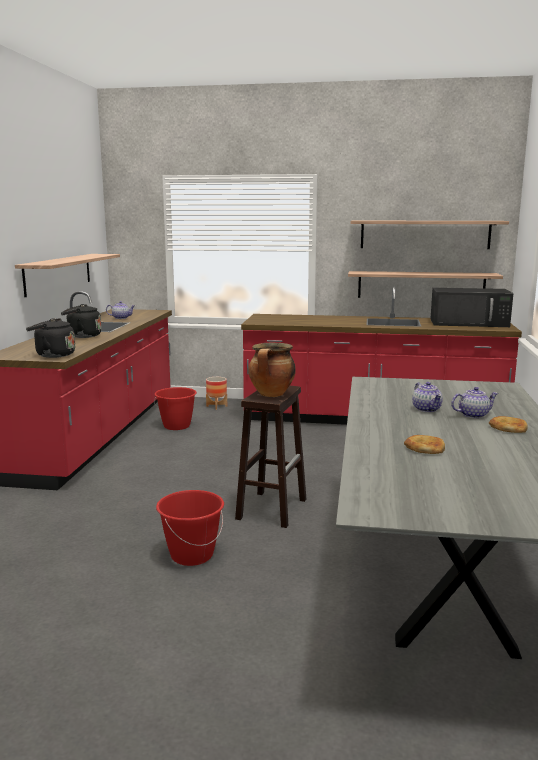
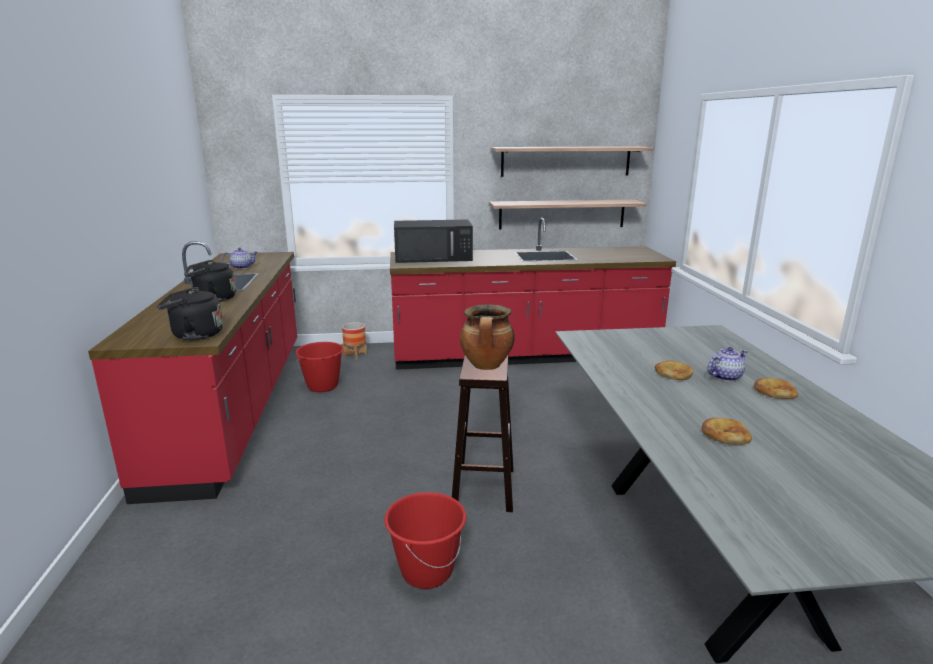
camera: 15 degrees left, 5 degrees up
shelf [15,254,120,297] -> none
teapot [412,382,443,412] -> bread [655,361,693,380]
black microwave [430,288,513,327] -> black microwave moved to [394,220,473,263]

